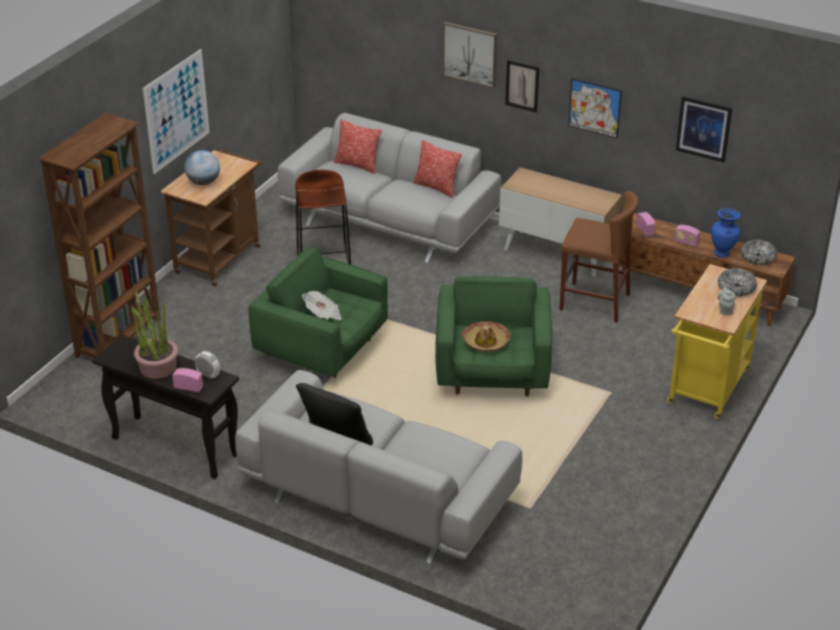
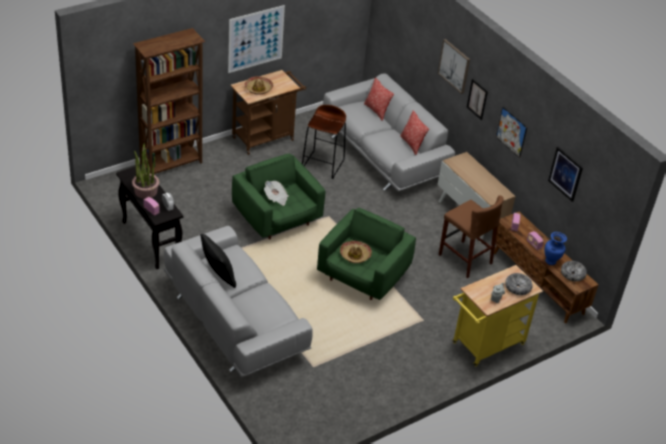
camera: 25 degrees right, 5 degrees up
globe [185,150,220,185] -> hat [245,76,273,94]

